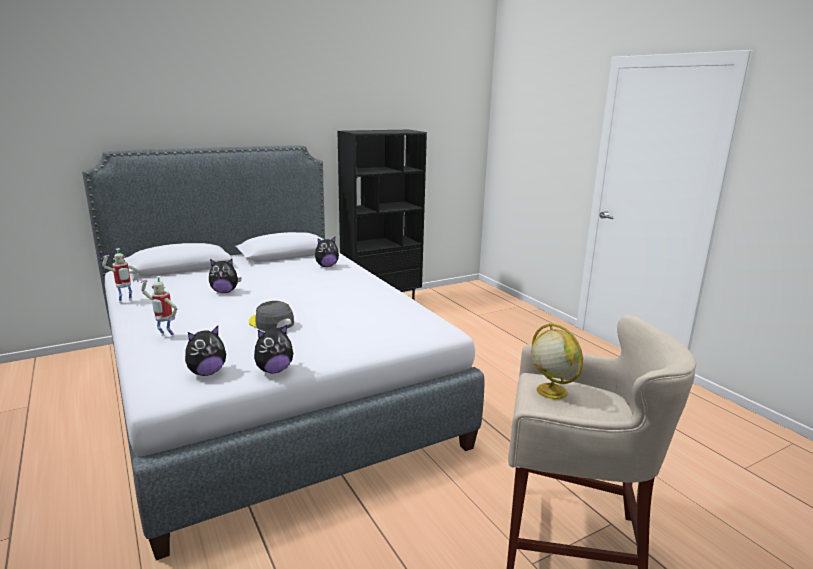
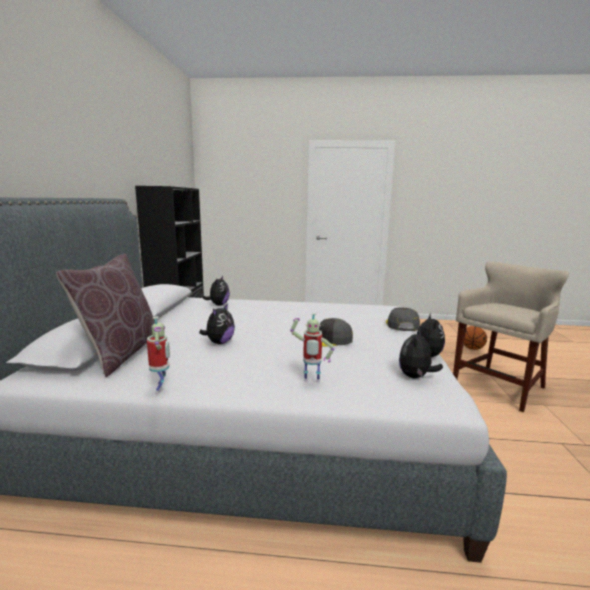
camera: 55 degrees left, 5 degrees down
toy robot [141,276,177,338] -> toy robot turned 45 degrees clockwise [290,313,334,382]
plush toy [185,326,226,376] -> plush toy turned 150 degrees counterclockwise [399,328,443,379]
globe [531,323,583,400] -> none
none -> brown pillow [56,254,155,377]
none -> grey cap [386,308,420,331]
none -> basketball [464,326,487,350]

